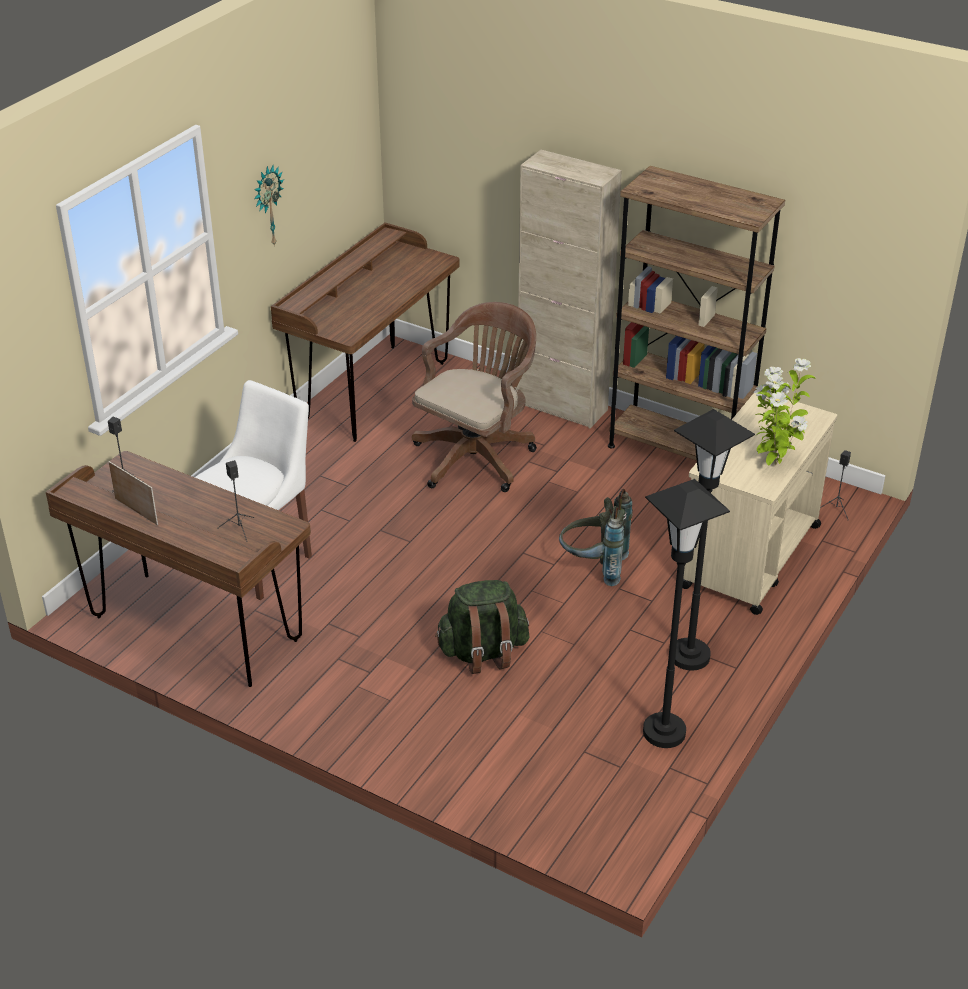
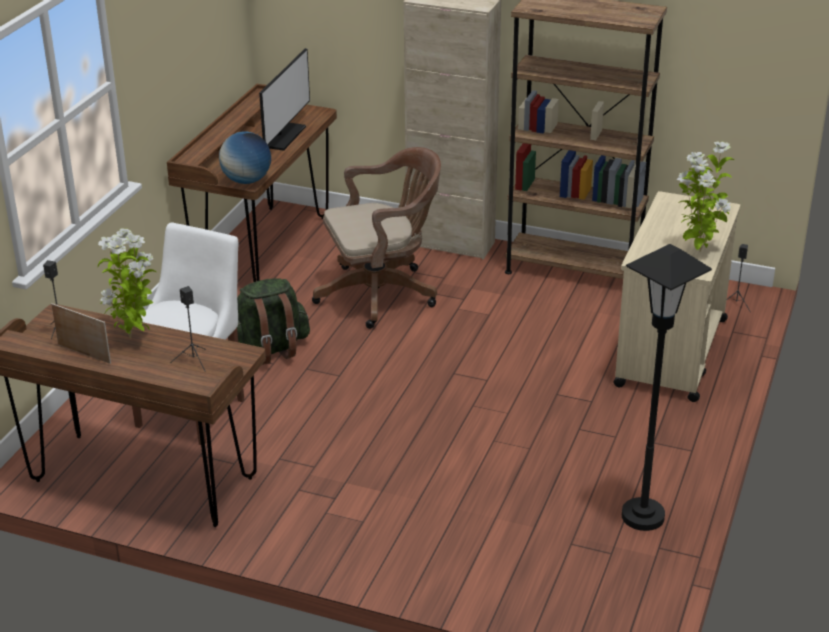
camera: 10 degrees left, 5 degrees down
wall clock [254,165,284,247] -> none
brown office chair [412,302,537,492] -> brown office chair turned 45 degrees clockwise [312,147,441,329]
green backpack [435,580,529,674] -> green backpack moved to [228,278,310,365]
grey backpack [559,489,633,586] -> none
black floor lamp [674,409,755,671] -> none
none -> potted plant [98,228,156,339]
none -> globe [219,131,271,184]
none -> monitor [259,48,310,151]

